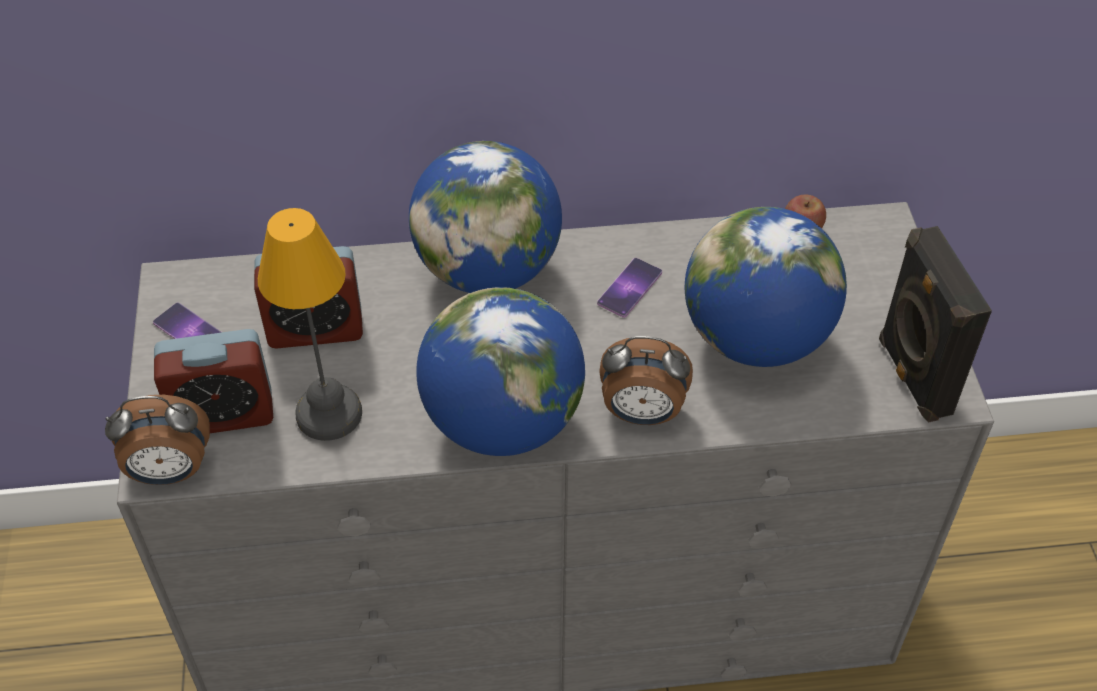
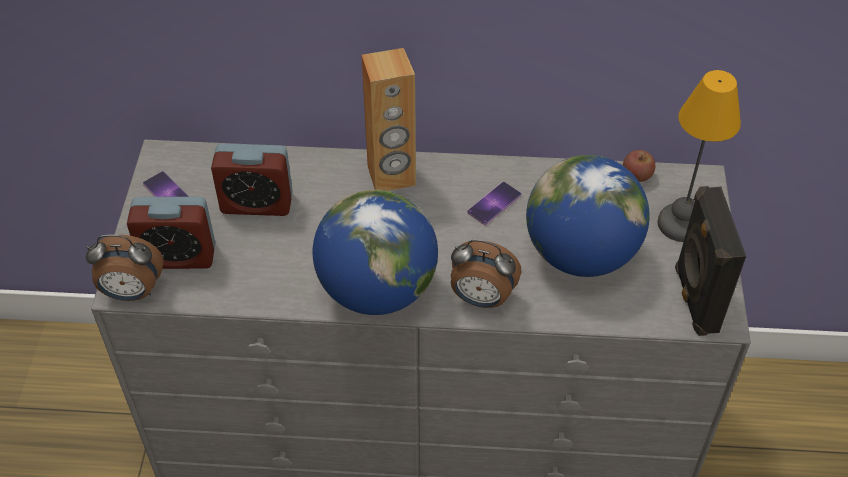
camera: 10 degrees right, 0 degrees up
table lamp [258,208,362,441] -> table lamp moved to [657,70,741,242]
globe [409,141,562,293] -> brown speaker [361,48,416,191]

